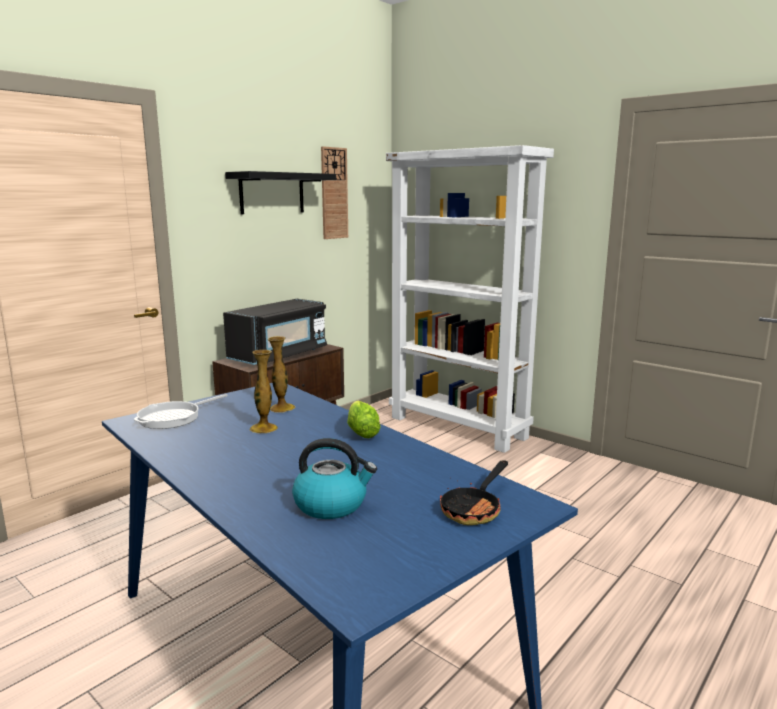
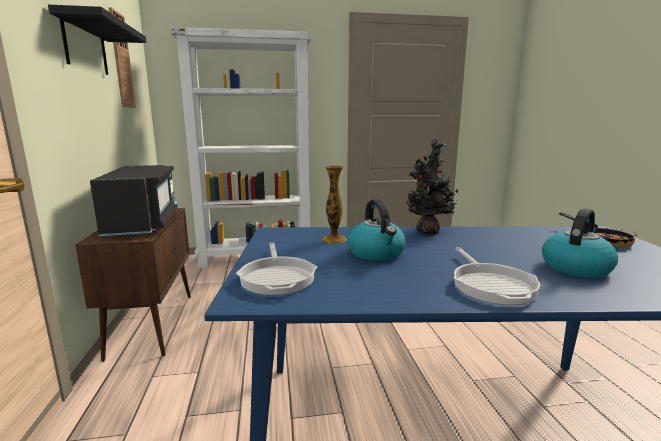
camera: 50 degrees left, 0 degrees up
vase [250,350,278,433] -> kettle [347,199,406,261]
lettuce [347,400,381,438] -> potted plant [406,139,458,235]
none -> frying pan [454,247,540,305]

